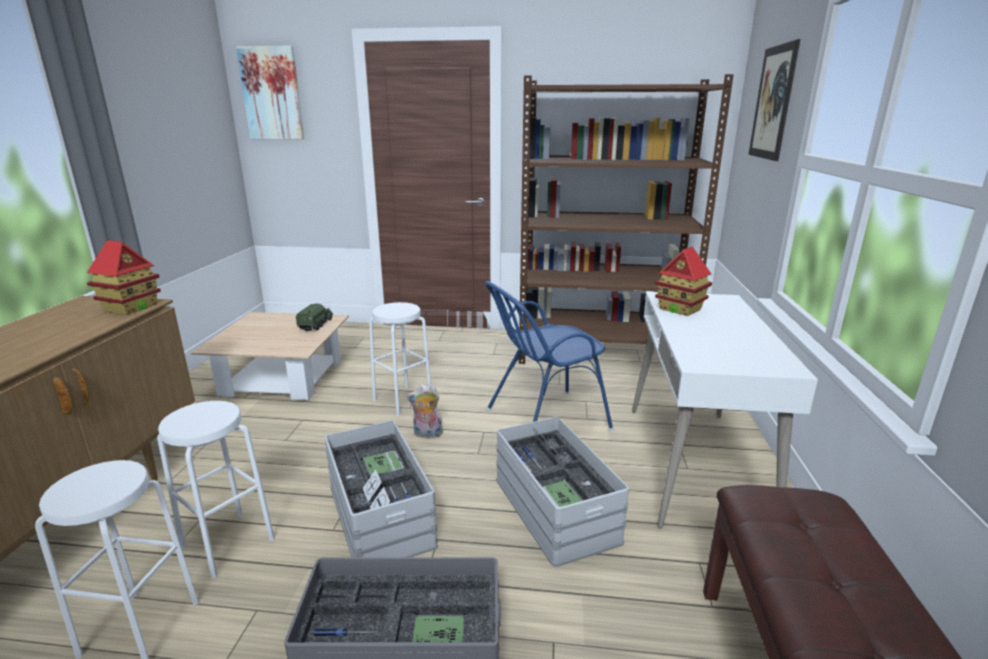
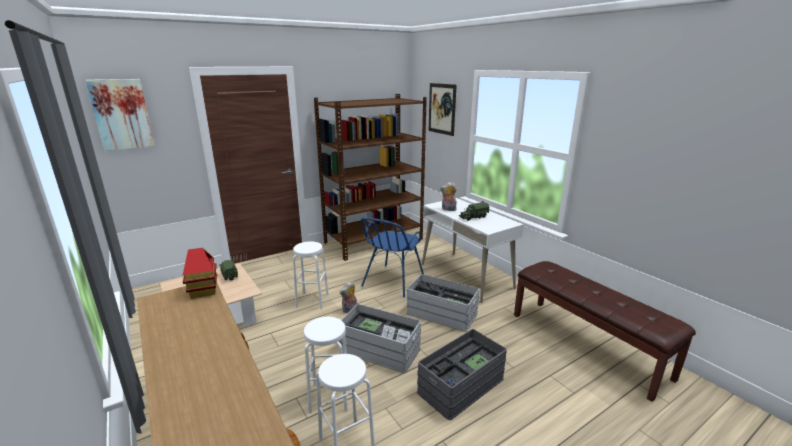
camera: 40 degrees left, 0 degrees up
toy house [655,247,712,316] -> plush toy [440,182,457,211]
none -> toy truck [459,200,489,221]

